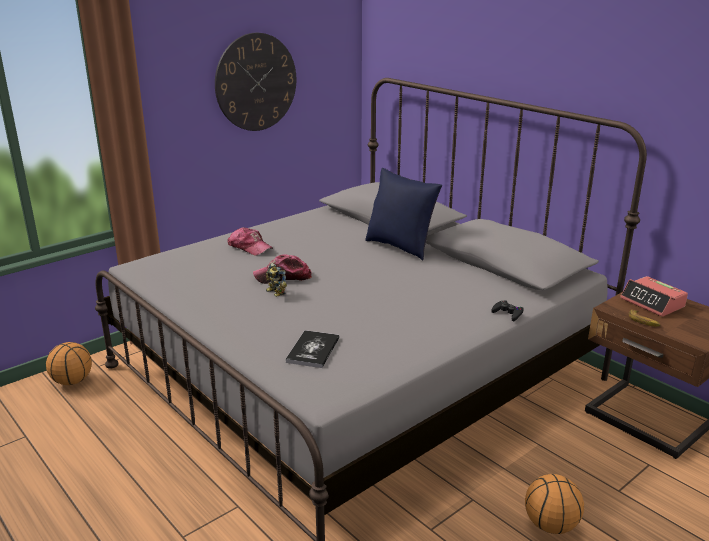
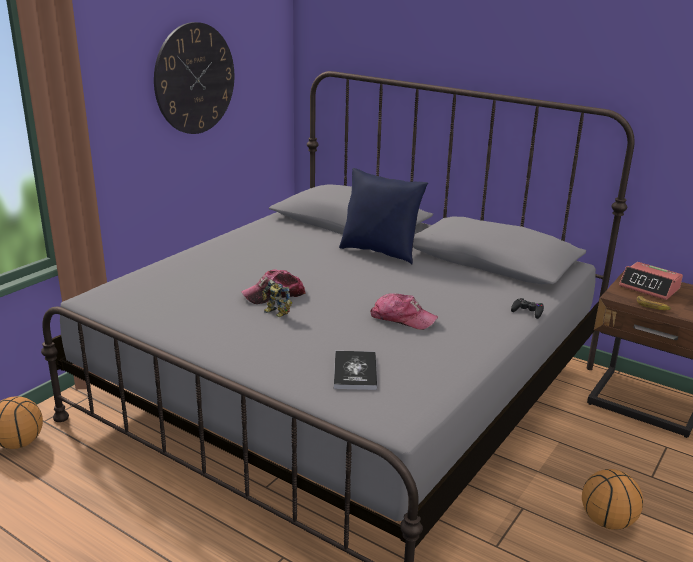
camera: 15 degrees left, 0 degrees up
cap [228,227,273,256] -> cap moved to [370,293,438,330]

